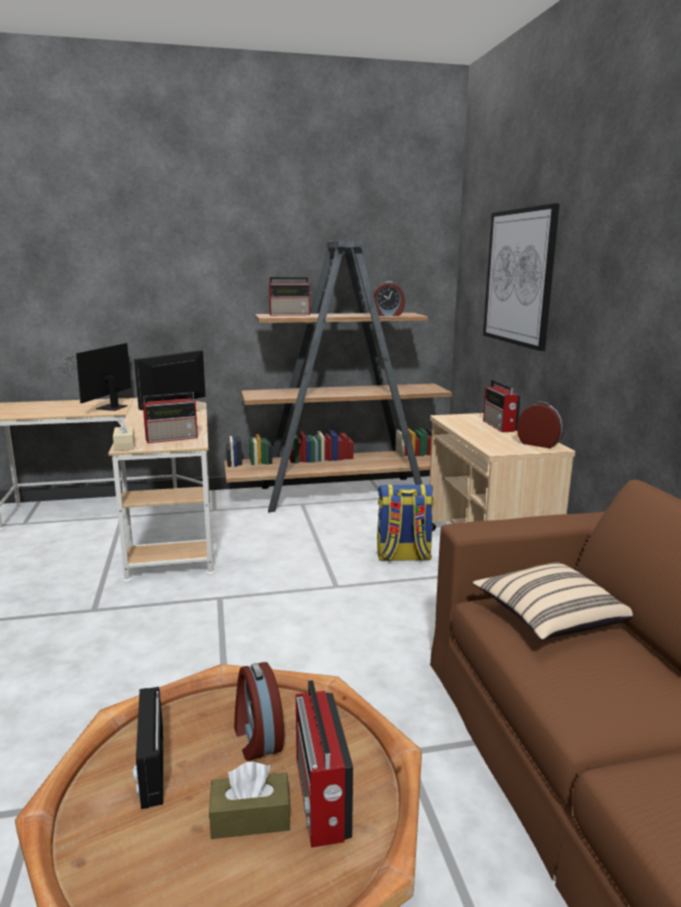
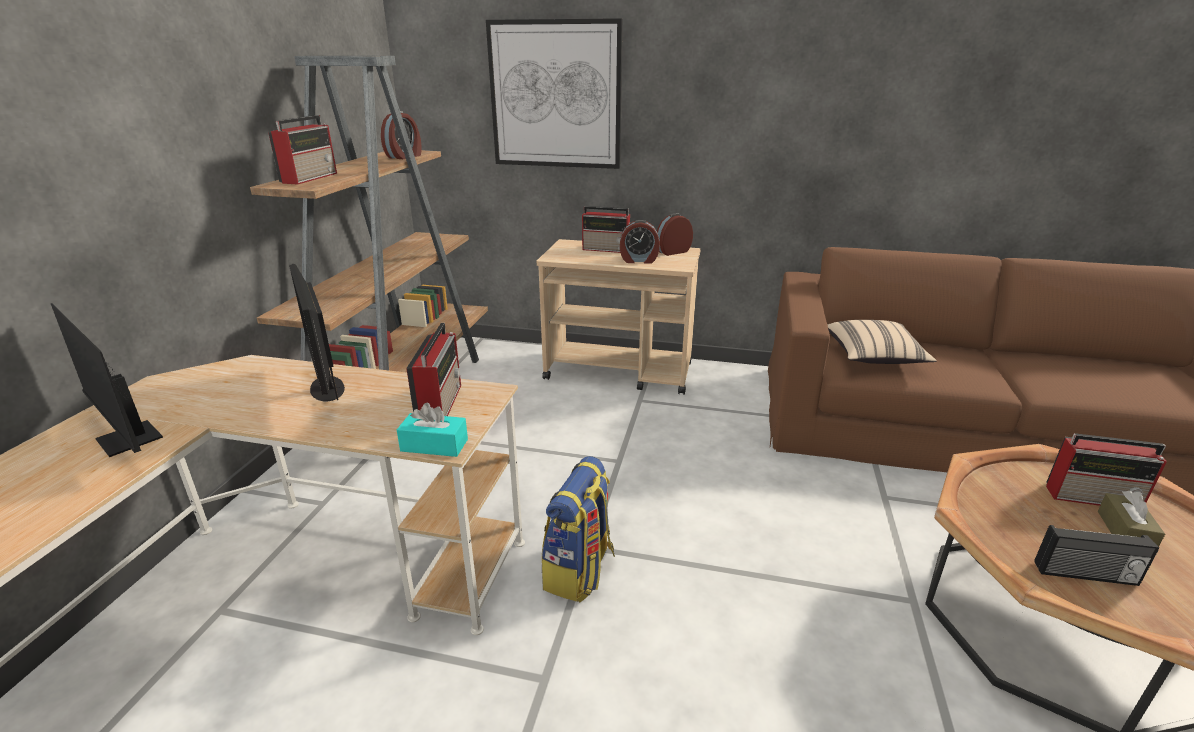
camera: 65 degrees left, 10 degrees up
beige tissue box [113,417,135,451] -> turquoise tissue box [397,402,468,457]
alarm clock [234,662,284,761] -> alarm clock moved to [620,220,660,264]
backpack [377,484,434,561] -> backpack moved to [541,456,615,602]

